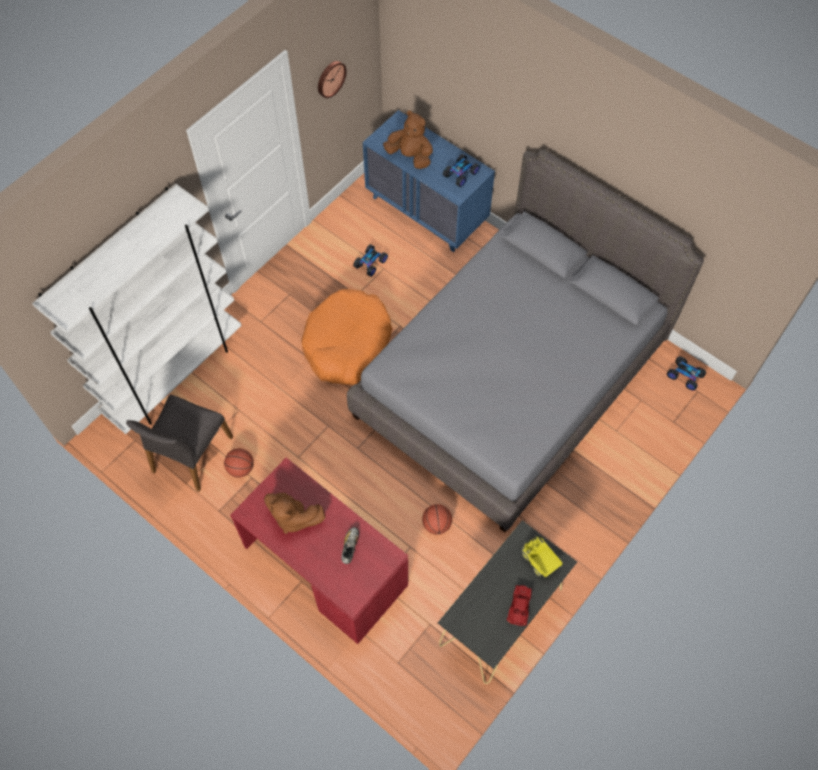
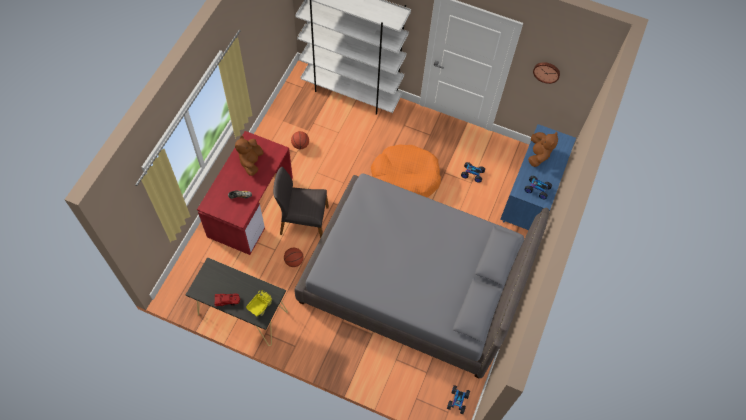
camera: 70 degrees right, 0 degrees up
grey chair [126,395,233,492] -> grey chair moved to [273,167,329,238]

